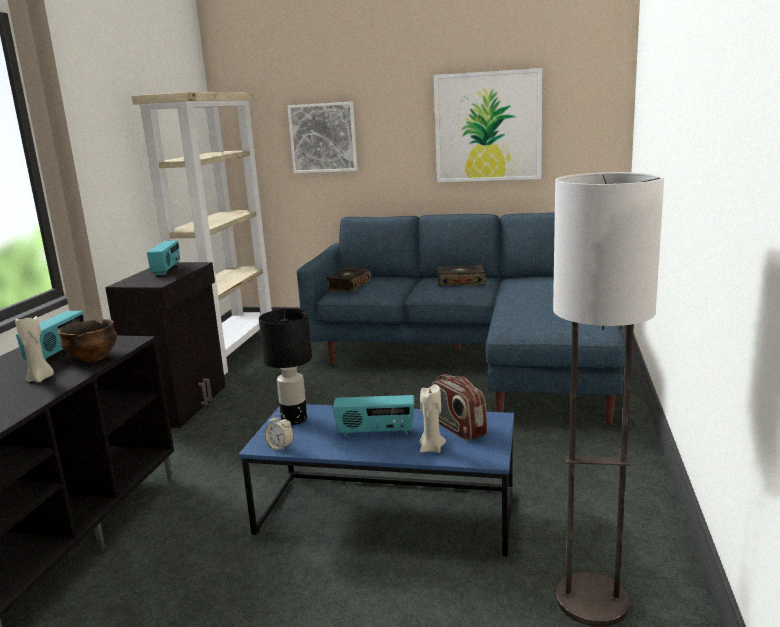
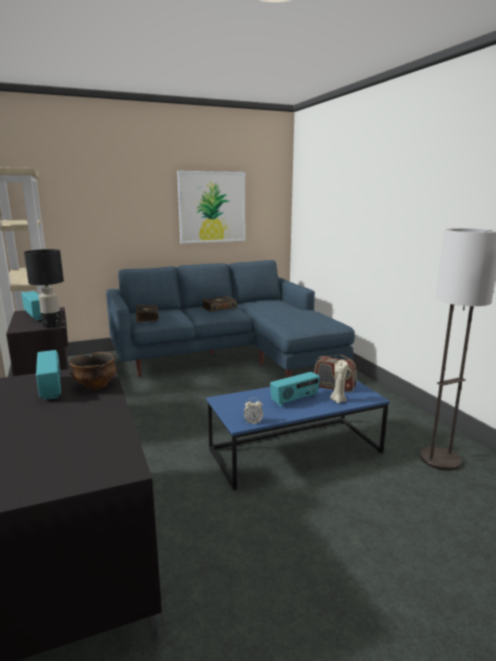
camera: 35 degrees left, 0 degrees up
beige candle [15,314,54,383] -> none
black table lamp [259,309,312,425] -> black table lamp moved to [24,249,64,327]
picture [288,102,358,173] -> none

